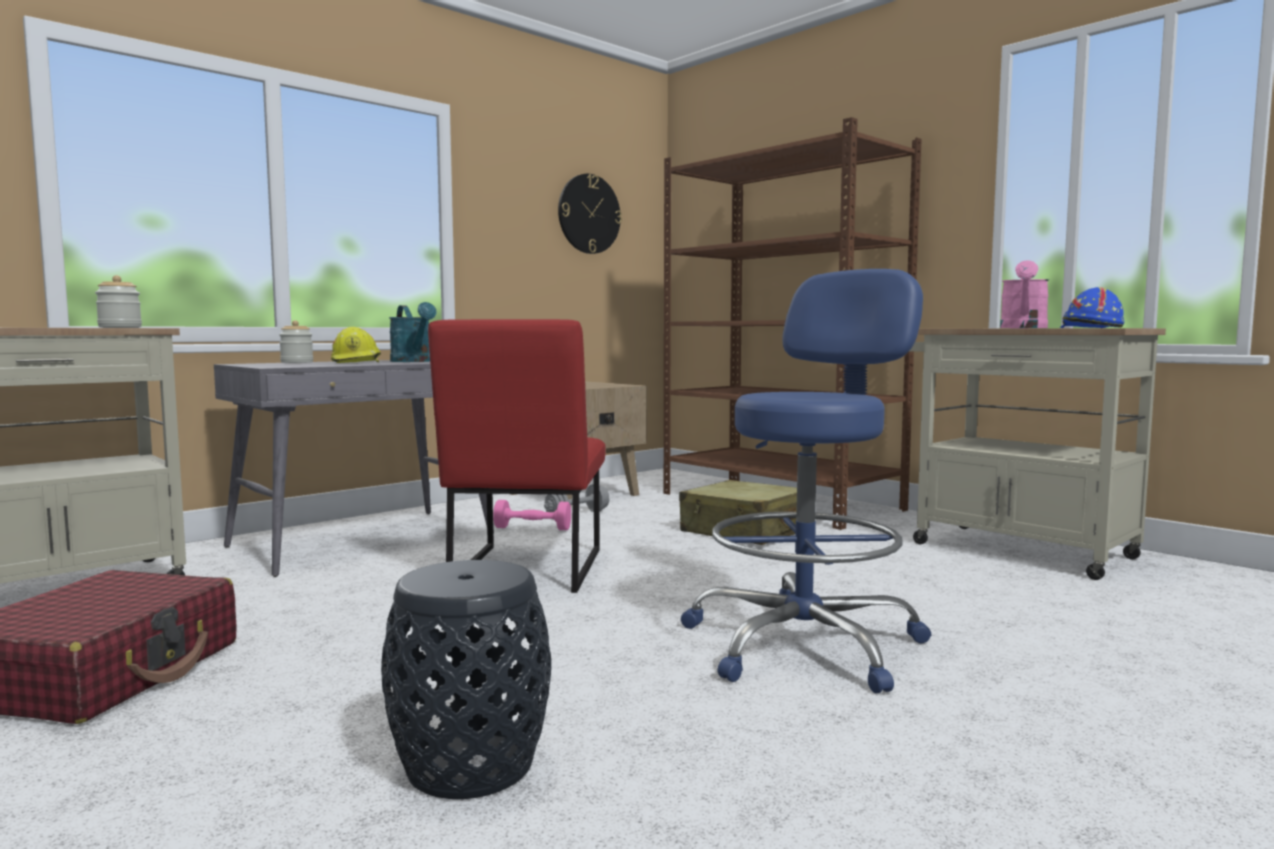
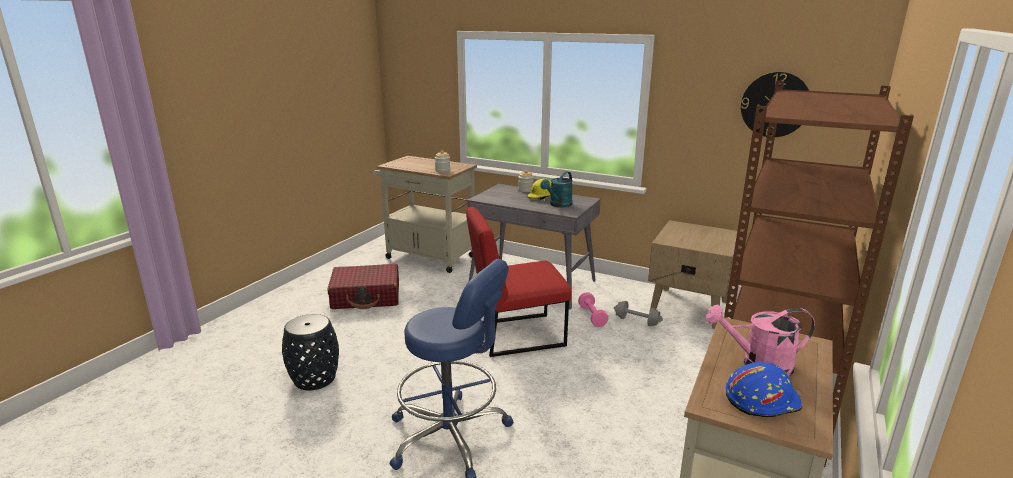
camera: 70 degrees right, 15 degrees up
beige suitcase [679,480,797,545] -> none

